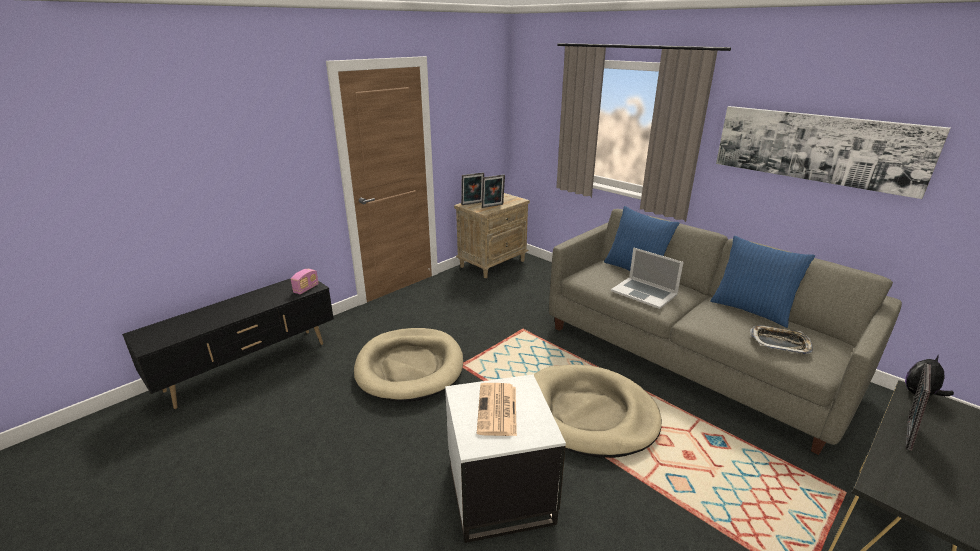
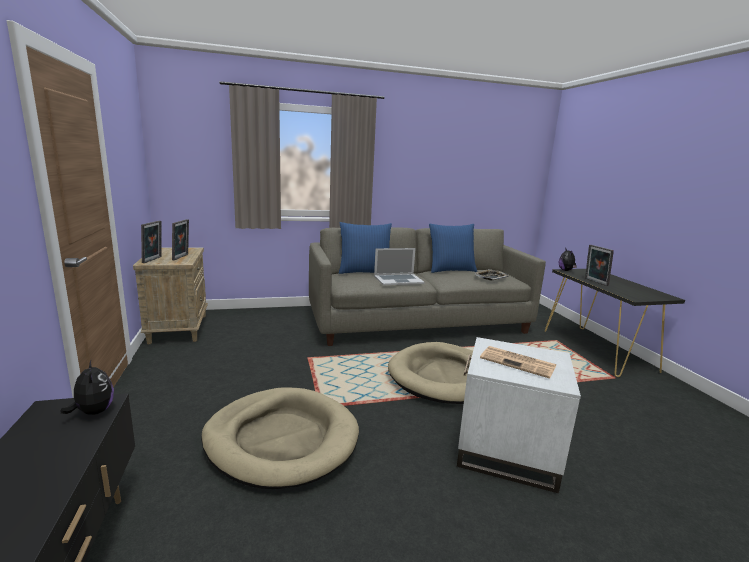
camera: 60 degrees left, 10 degrees down
radio [291,269,319,294] -> plush toy [61,360,114,415]
picture [716,106,951,199] -> none

